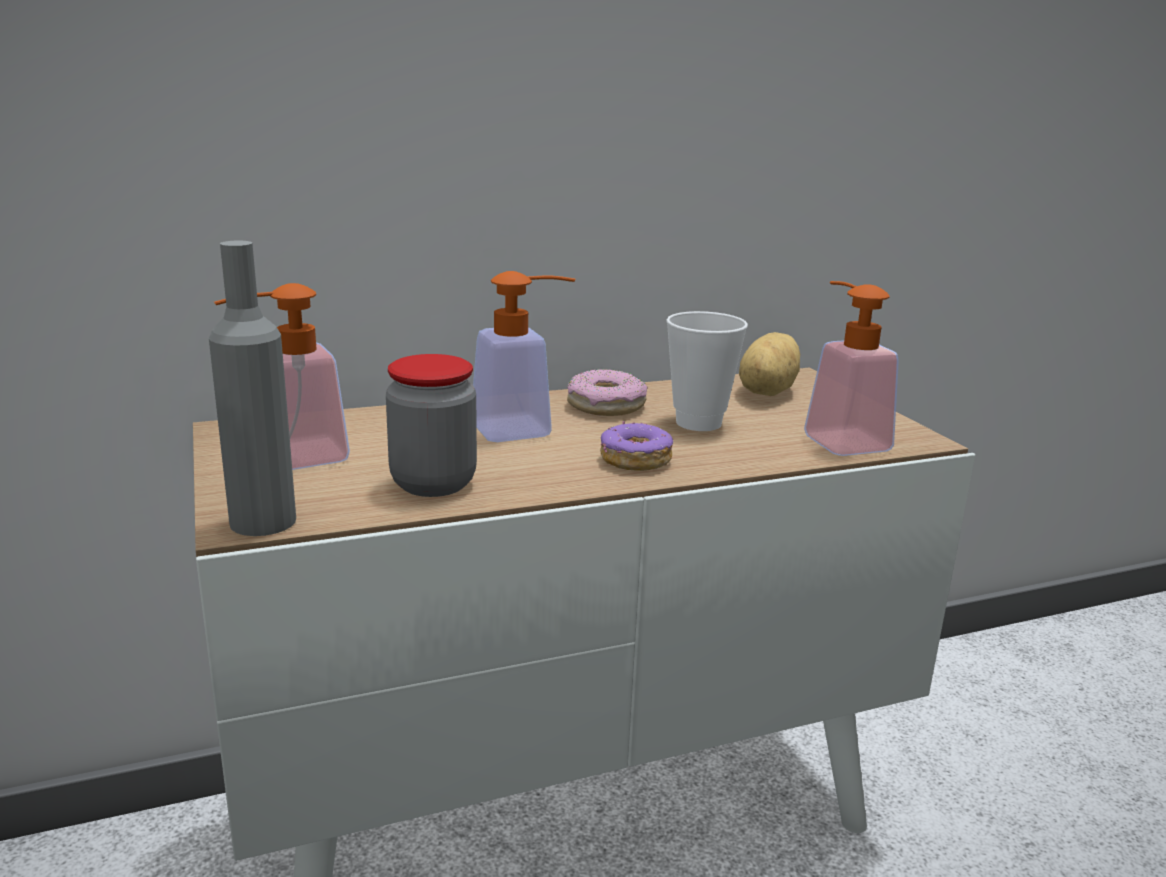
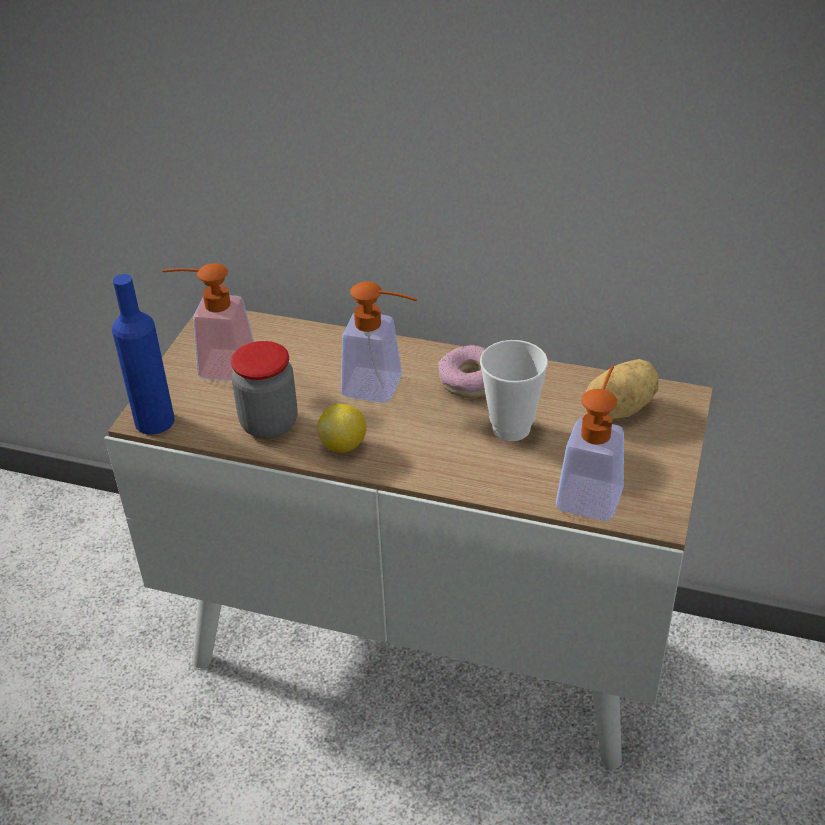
camera: 40 degrees right, 20 degrees up
grey bottle [209,241,296,536] -> blue bottle [112,274,174,435]
donut [600,421,673,471] -> none
none -> lemon [318,404,367,453]

